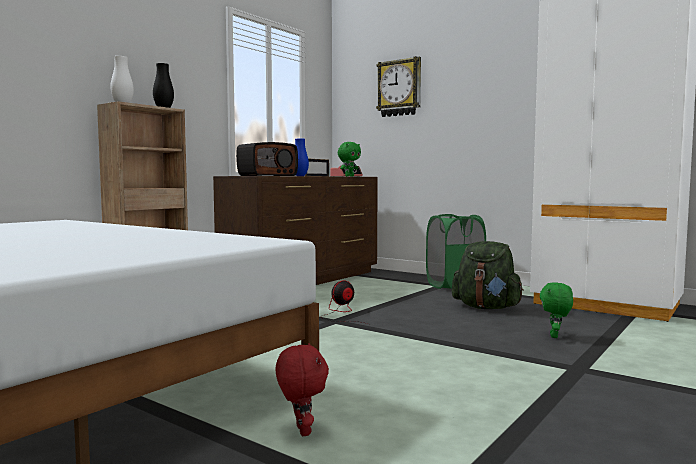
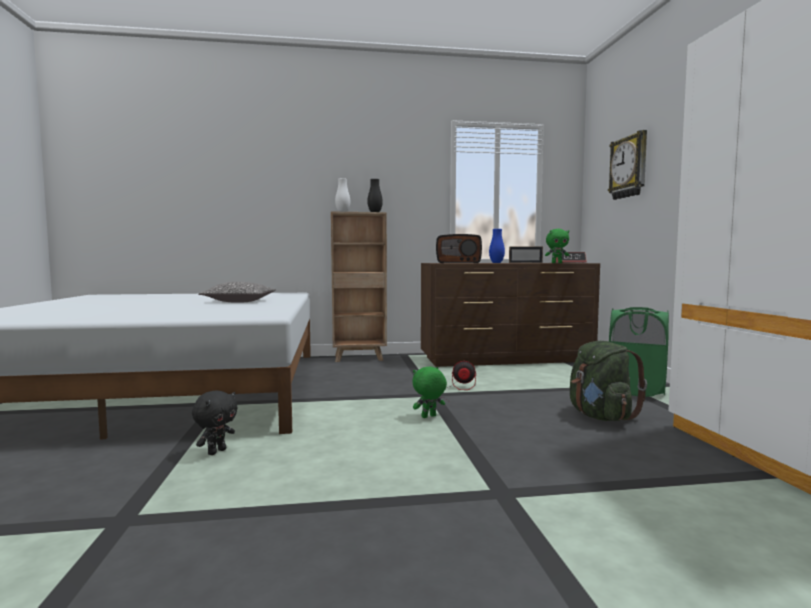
camera: 45 degrees right, 0 degrees up
red plush toy [275,343,329,436] -> black plush toy [192,391,238,455]
green plush toy [540,282,573,338] -> green plush toy moved to [413,366,447,418]
none -> pillow [198,282,276,303]

